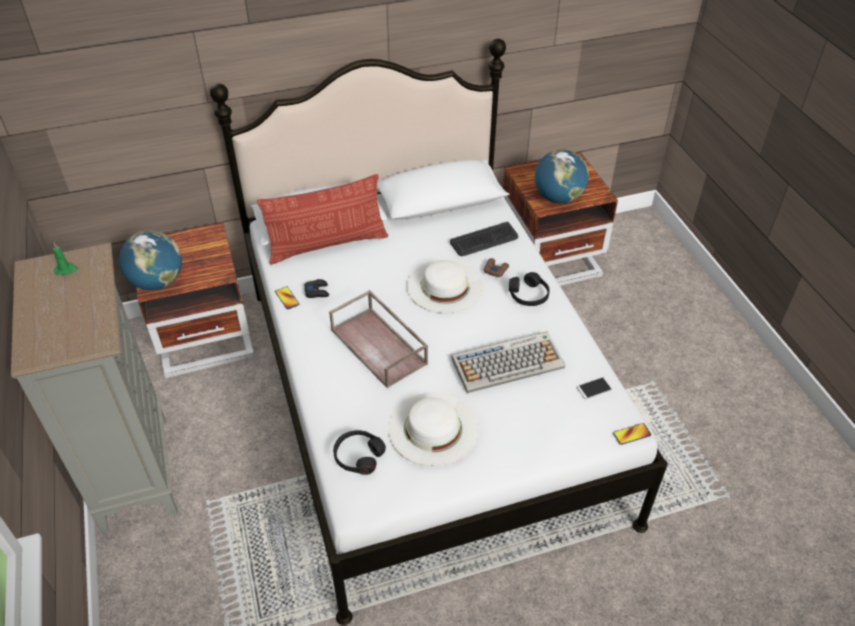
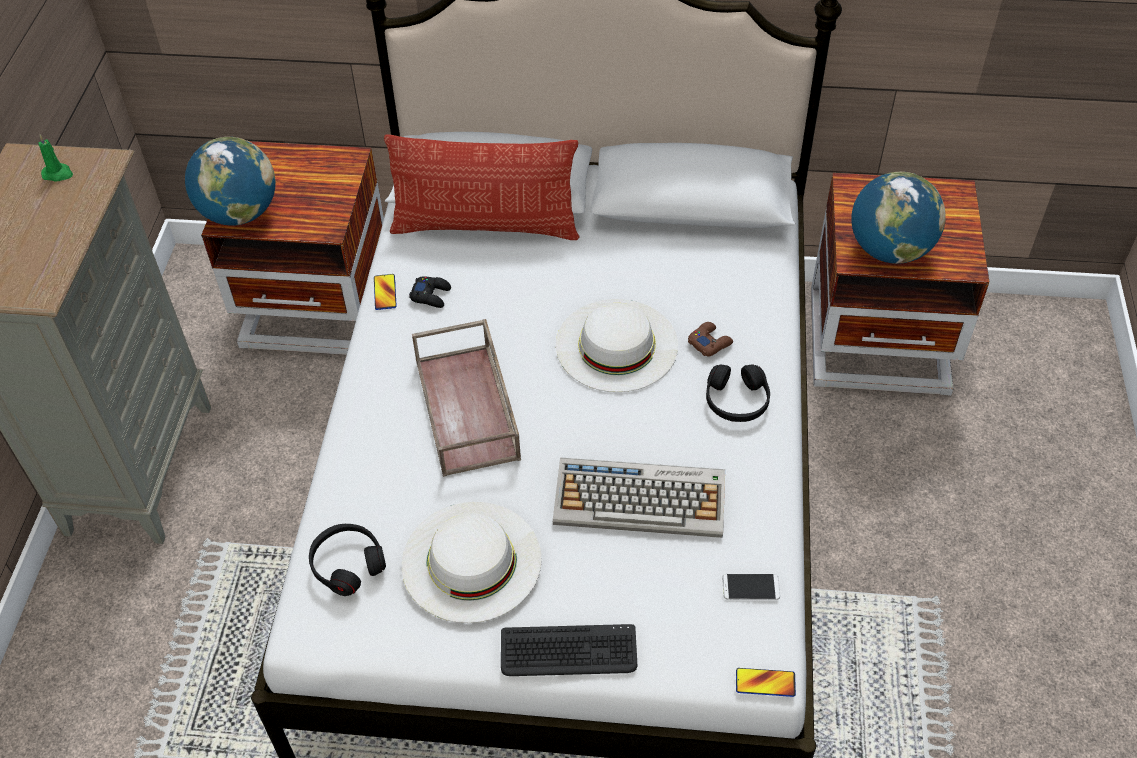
camera: 25 degrees right, 5 degrees up
keyboard [450,222,518,256] -> keyboard moved to [501,624,637,676]

